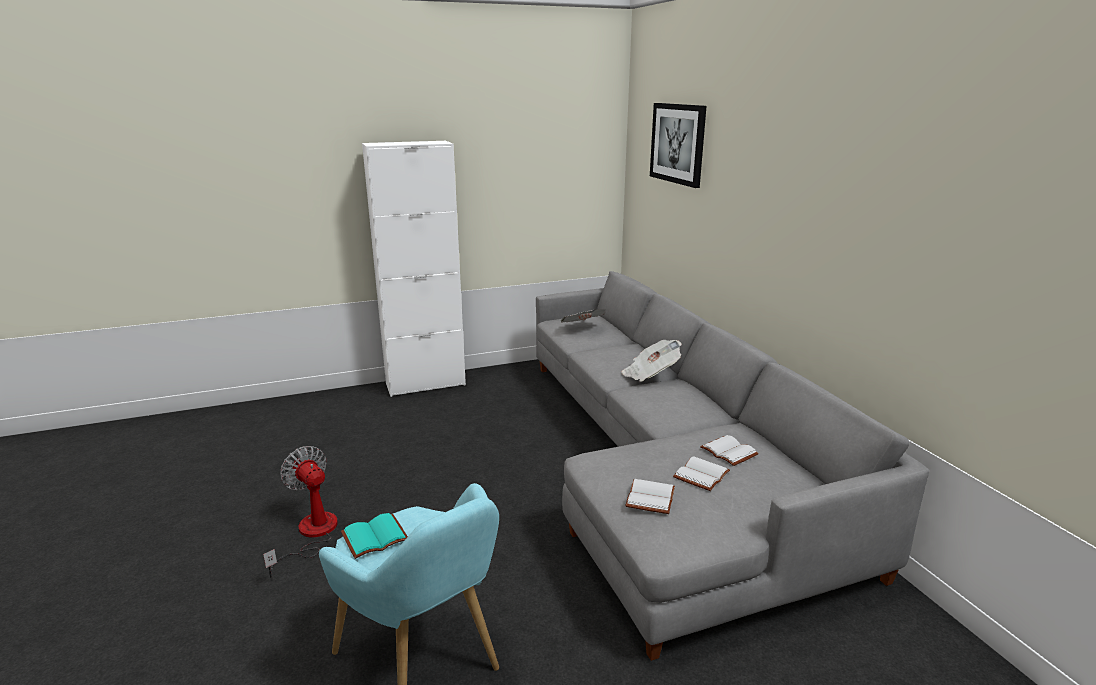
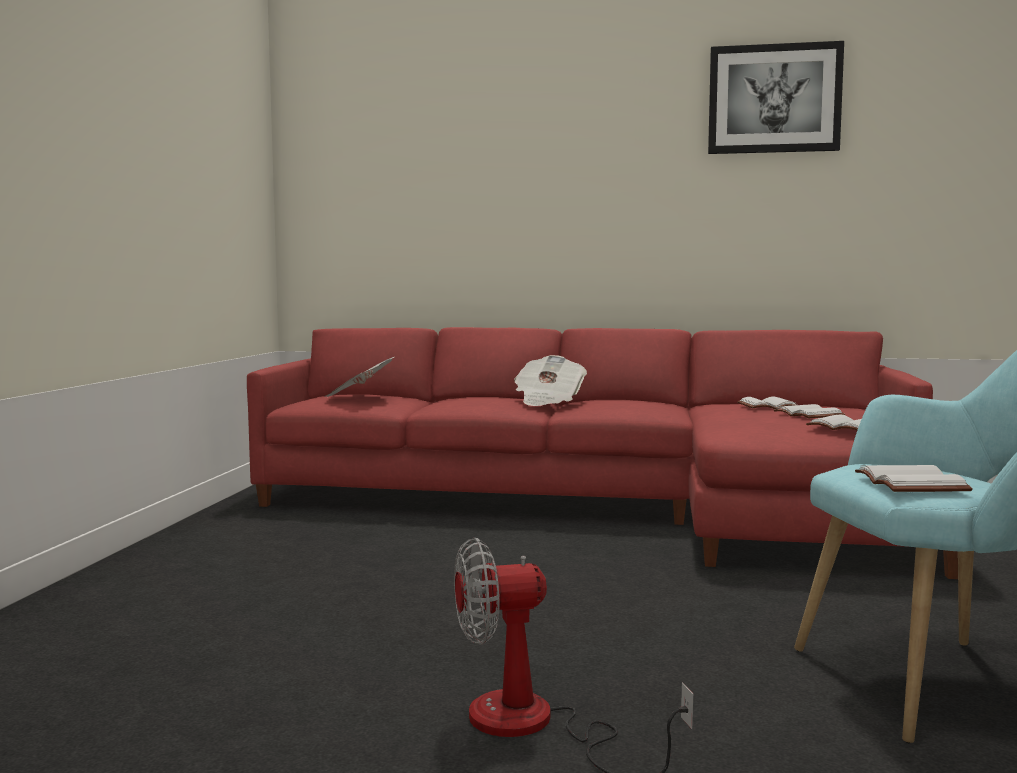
camera: 60 degrees left, 15 degrees down
turquoise book [341,513,408,559] -> white book [855,465,973,492]
white cabinet [362,141,466,397] -> none
grey sofa [536,271,929,661] -> red sofa [247,327,958,579]
picture [650,103,706,188] -> picture moved to [708,41,844,154]

